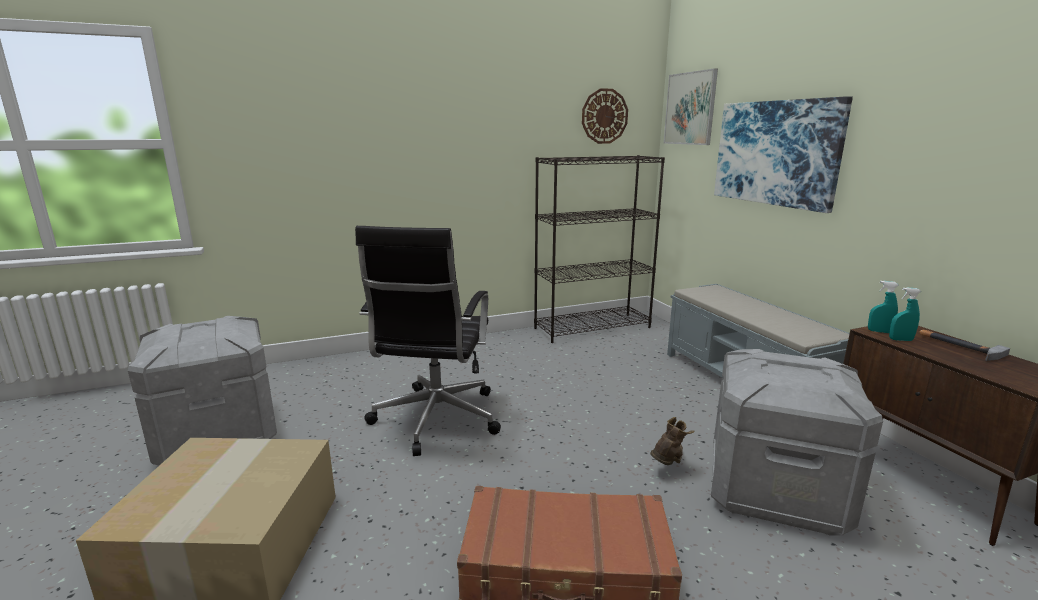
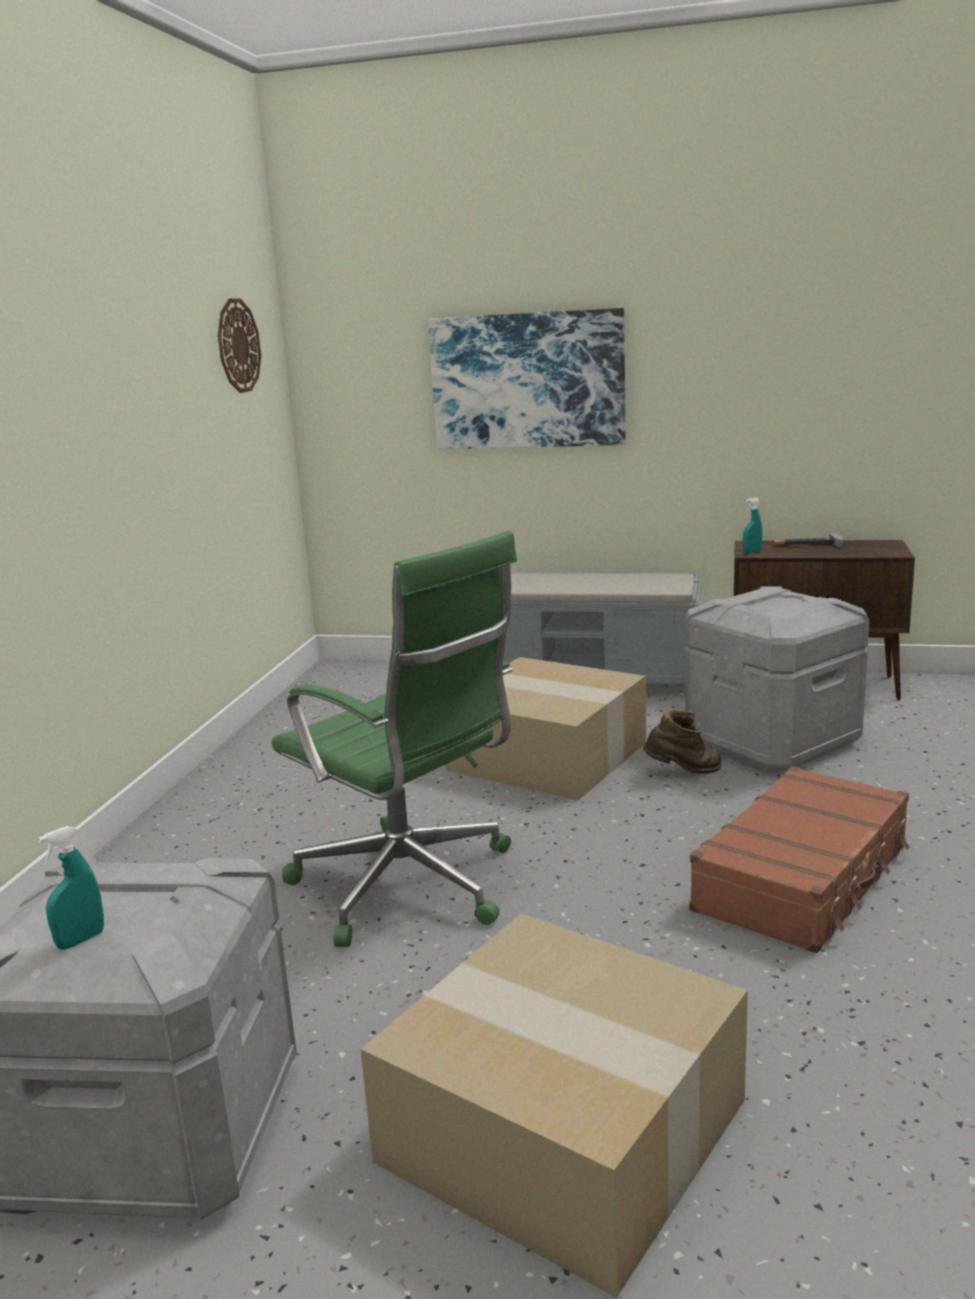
camera: 55 degrees left, 0 degrees up
black office chair [355,226,501,456] -> green office chair [272,531,517,947]
black bookcase [534,155,665,343] -> none
brown boot [650,417,694,465] -> brown boot turned 105 degrees clockwise [643,710,722,774]
picture [664,68,718,145] -> none
turquoise spray bottle [889,287,922,341] -> turquoise spray bottle moved to [38,826,104,950]
none -> cardboard box [446,657,646,800]

